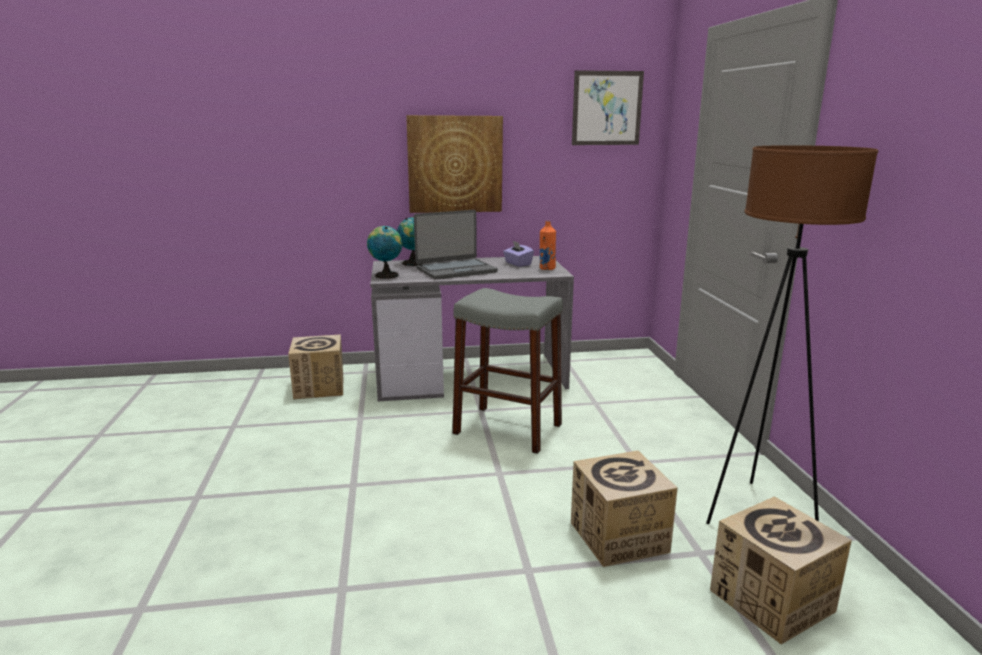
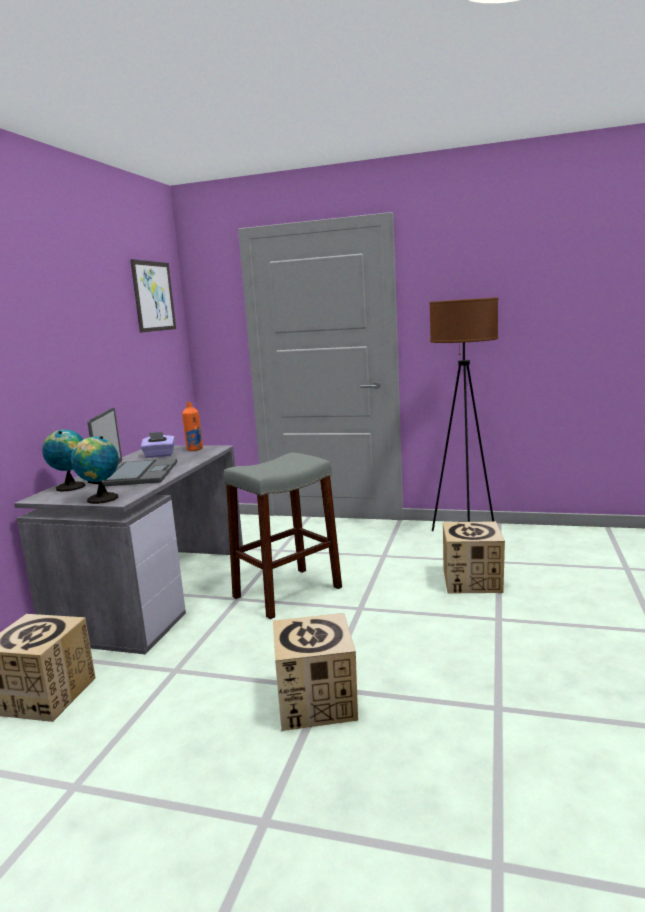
camera: 65 degrees left, 5 degrees down
picture [406,115,503,213] -> none
cardboard box [710,496,852,644] -> cardboard box moved to [273,613,358,731]

